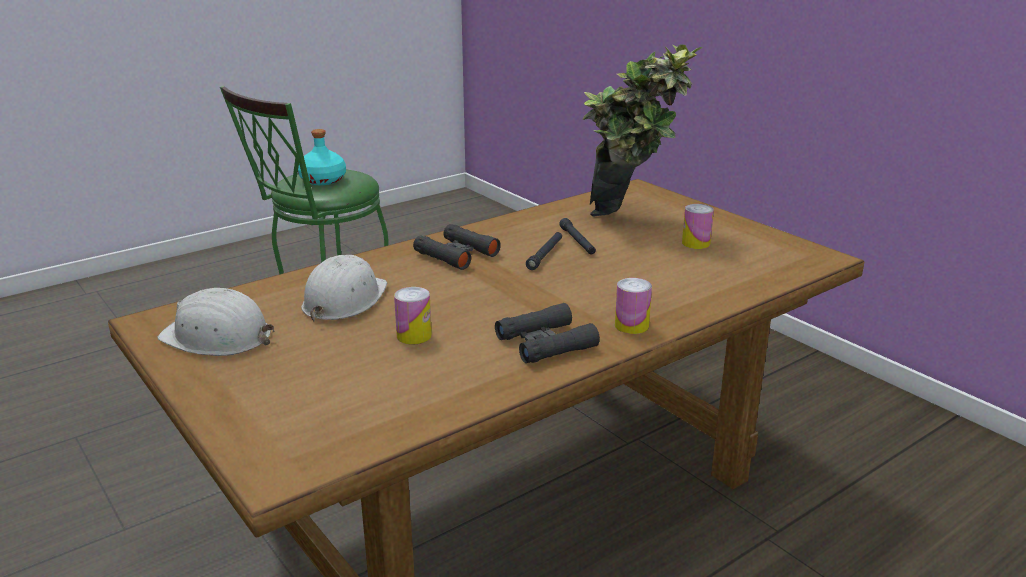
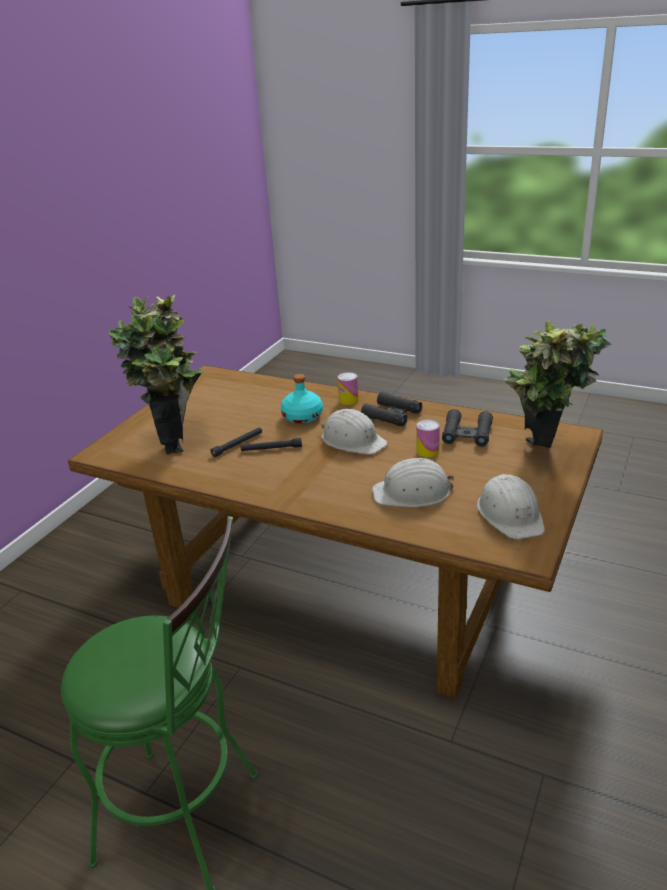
camera: 115 degrees left, 5 degrees up
turquoise bottle [298,129,346,185] -> turquoise bottle moved to [281,374,323,424]
black binoculars [413,224,501,270] -> black binoculars moved to [442,409,493,447]
can [682,204,714,249] -> none
none -> white hard hat [321,409,388,455]
none -> potted plant [504,321,611,448]

